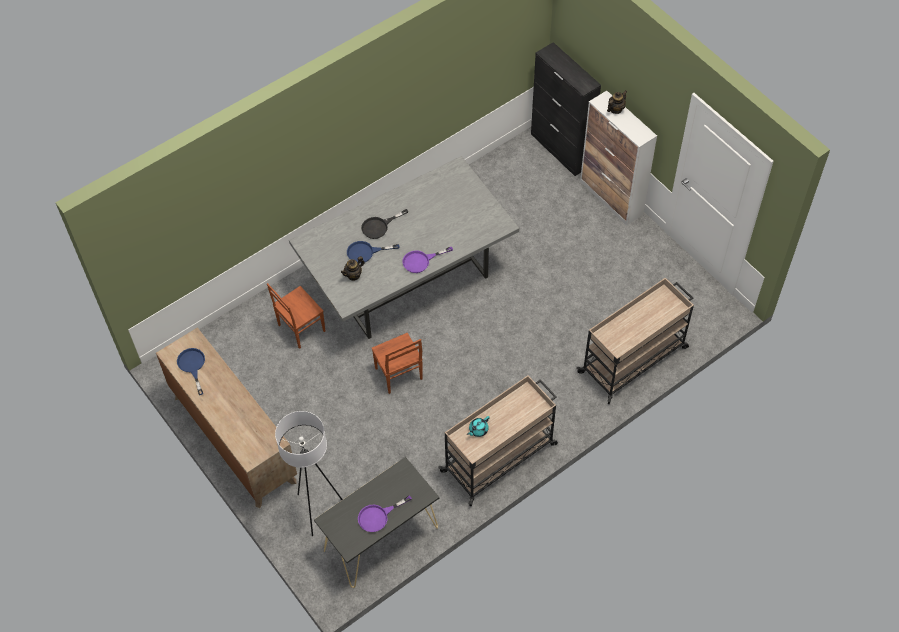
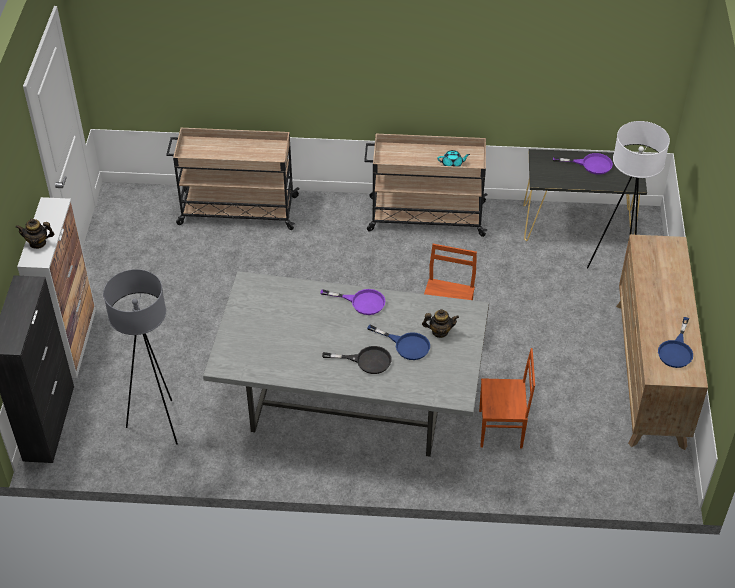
camera: 140 degrees left, 10 degrees down
none -> grey floor lamp [103,269,178,445]

